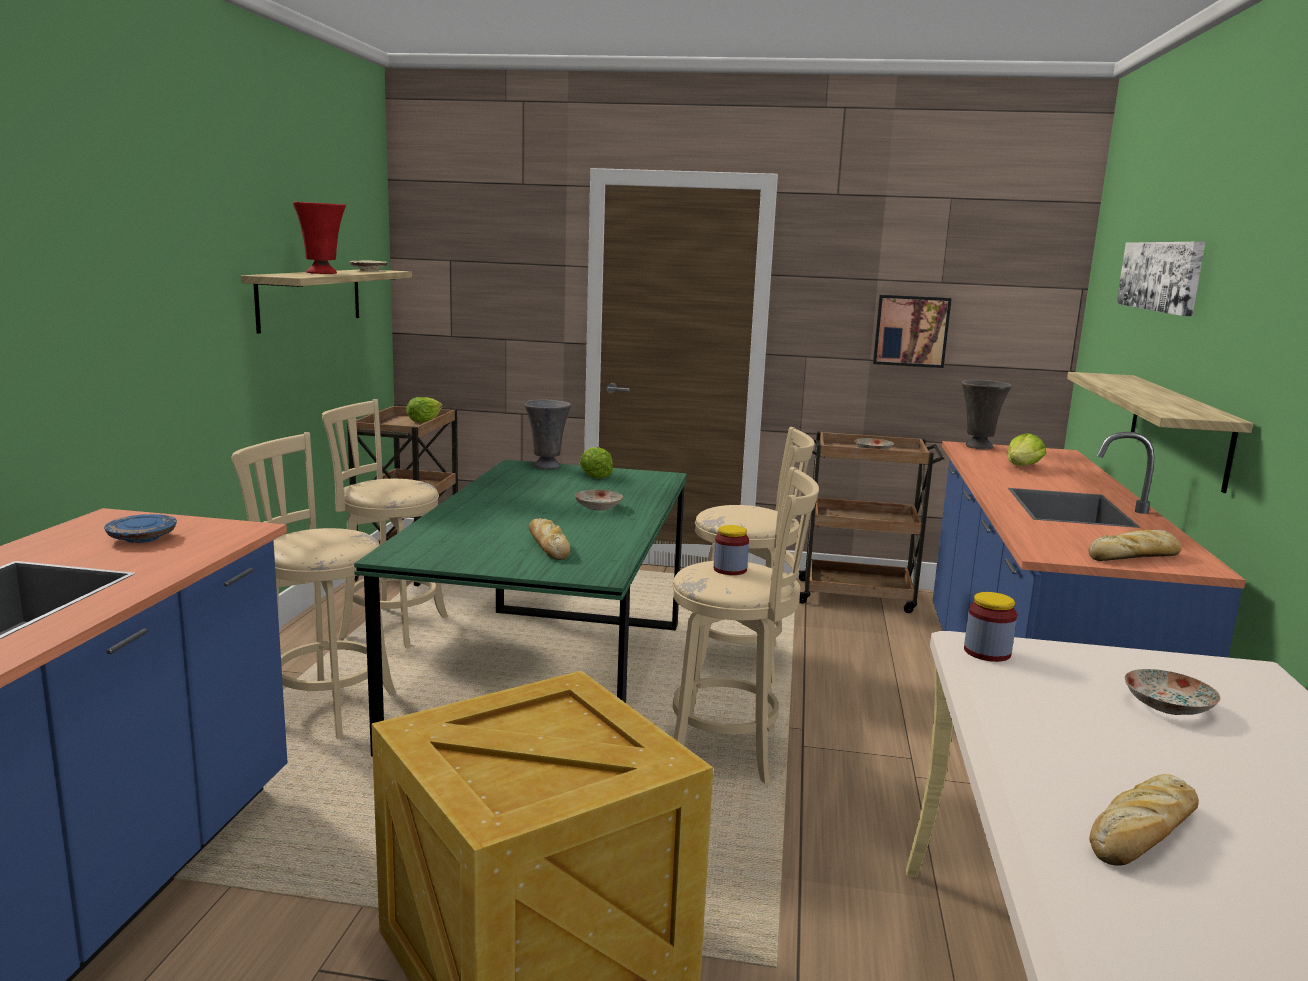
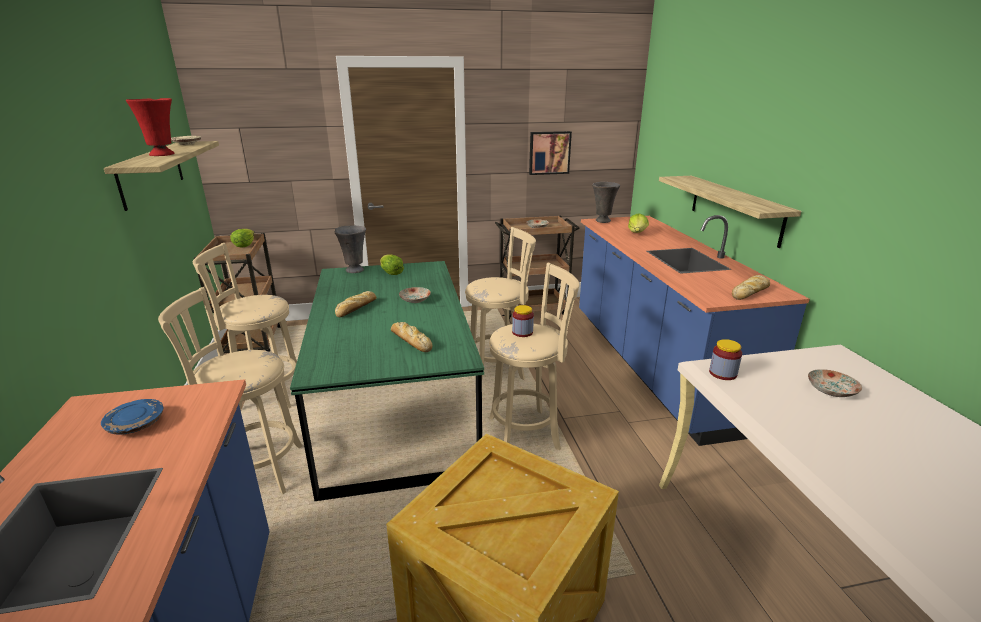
camera: 20 degrees left, 10 degrees up
bread [1089,774,1199,866] -> bread moved to [335,291,376,317]
picture [1116,242,1205,317] -> none

